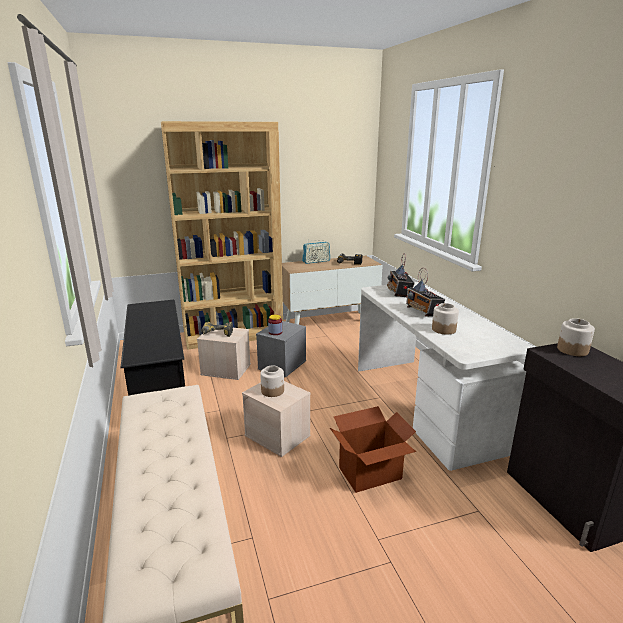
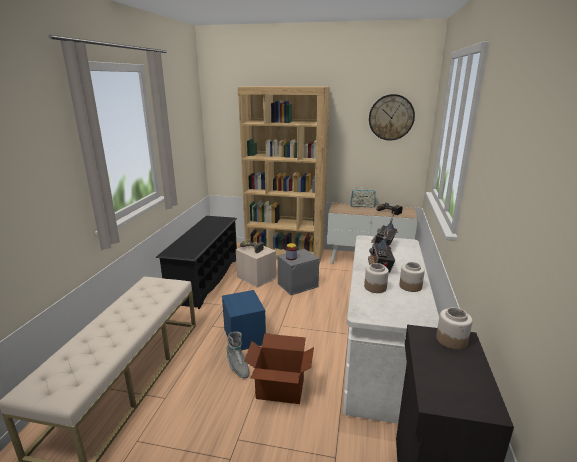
camera: 30 degrees right, 0 degrees up
beige storage box [242,381,311,457] -> blue storage box [222,290,266,350]
jar [260,366,284,397] -> jar moved to [399,262,425,292]
none -> grey boot [226,332,249,378]
none -> wall clock [369,94,415,141]

